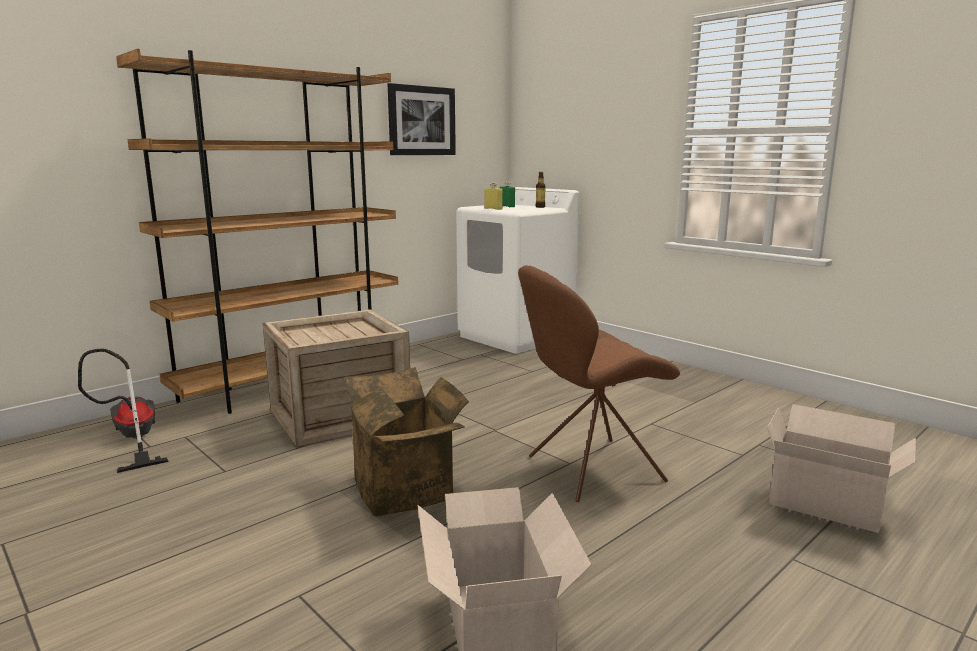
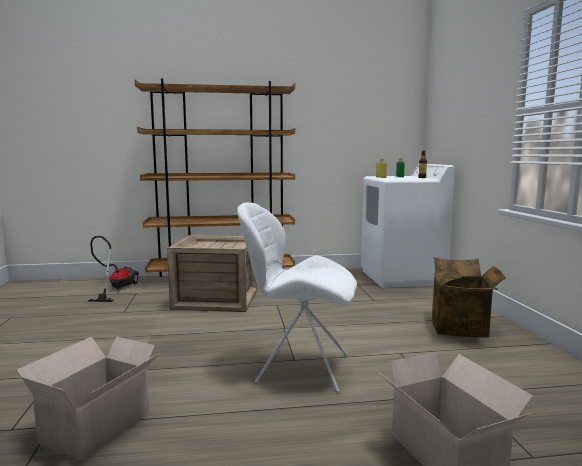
camera: 35 degrees right, 5 degrees down
cardboard box [344,367,469,516] -> cardboard box moved to [432,257,506,338]
picture [388,83,456,155] -> none
brown chair [518,265,680,502] -> white chair [237,202,357,392]

